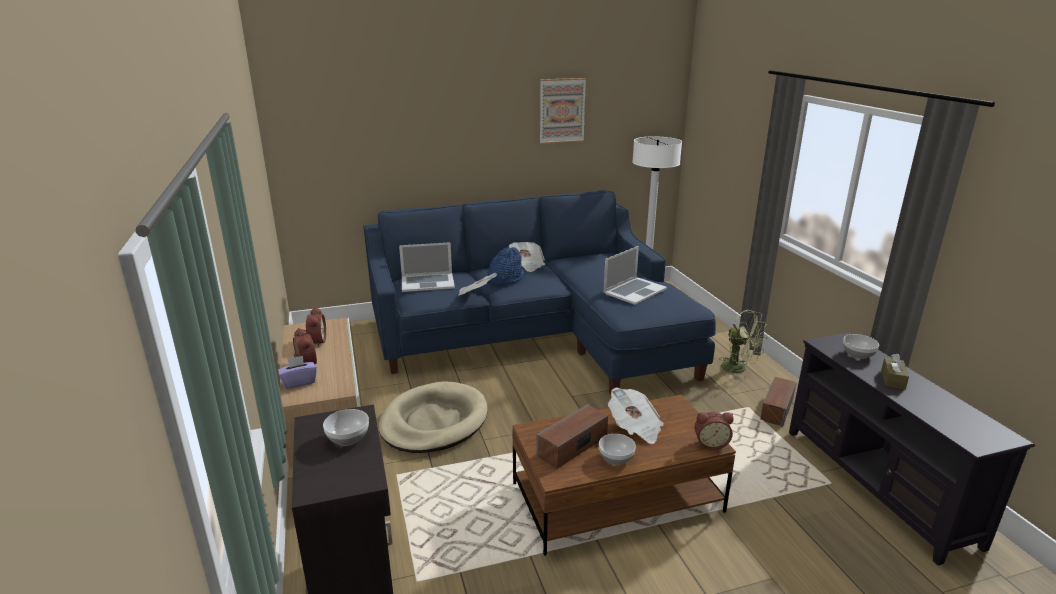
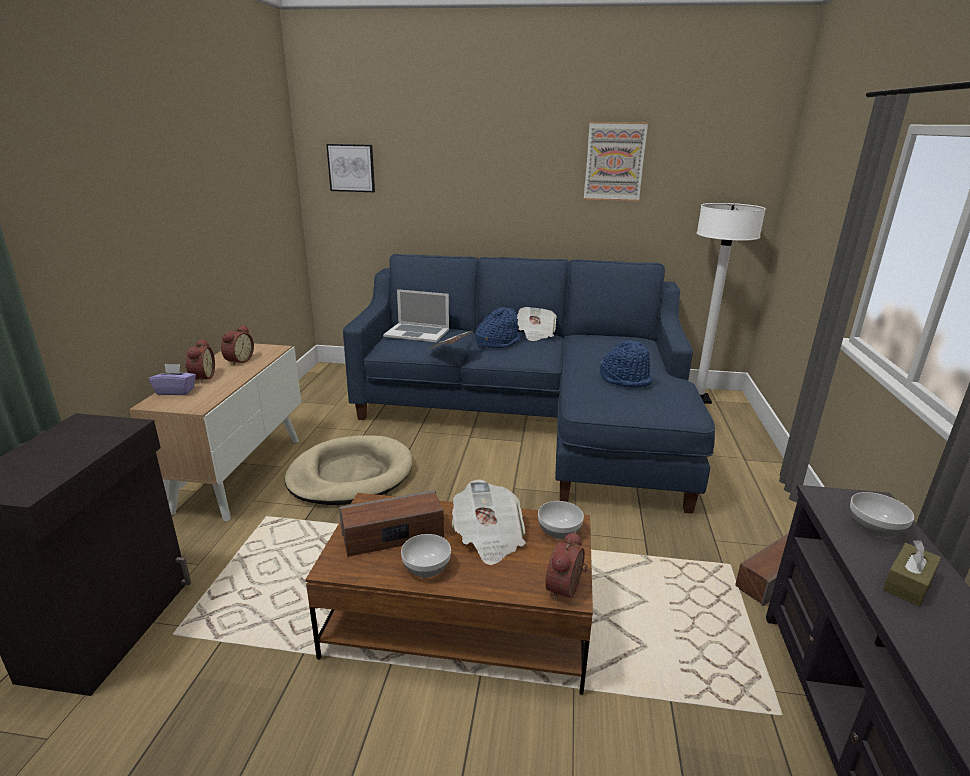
camera: 25 degrees right, 0 degrees up
bowl [323,409,369,446] -> bowl moved to [538,501,584,539]
laptop [603,246,667,305] -> blue hat [600,340,652,388]
alarm clock [694,412,734,450] -> alarm clock turned 90 degrees clockwise [545,531,587,601]
green fan [719,310,767,378] -> none
none -> picture [326,144,375,192]

